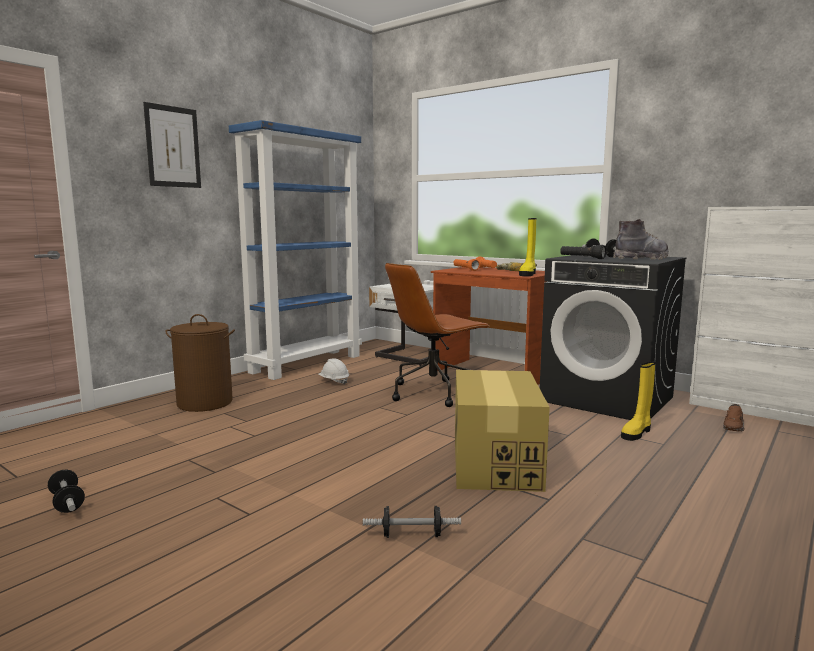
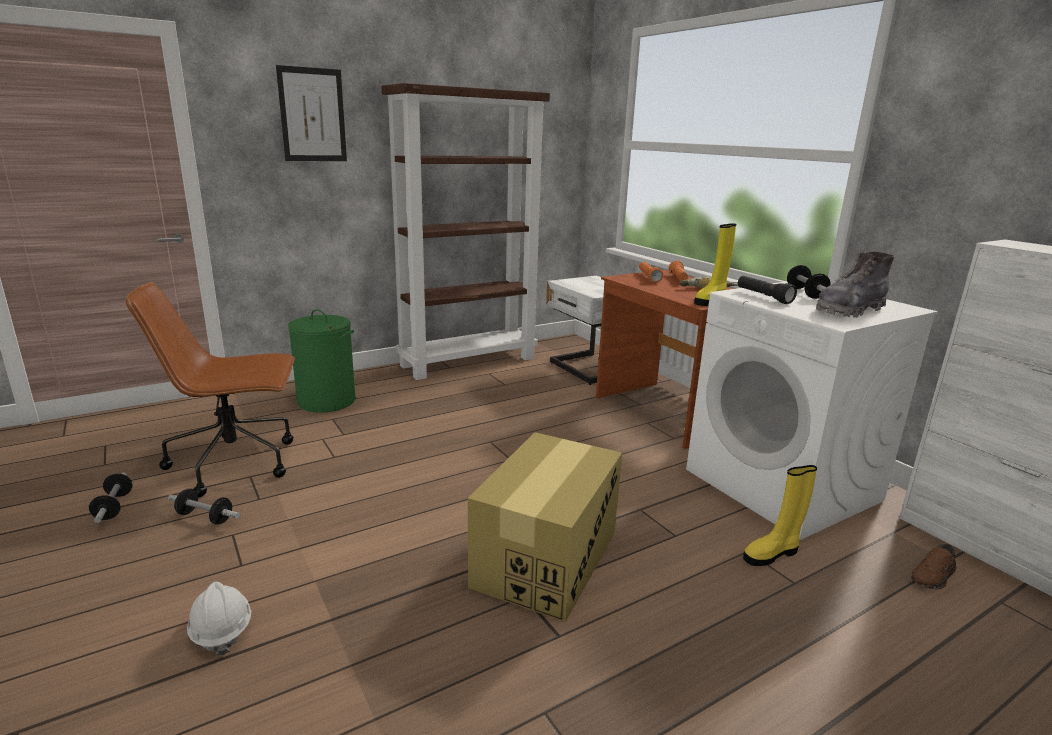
camera: 20 degrees right, 10 degrees up
brown laundry basket [166,314,235,412] -> green laundry basket [288,309,355,413]
blue bookcase [229,120,362,380] -> brown bookcase [381,83,550,380]
white hard hat [318,358,349,385] -> white hard hat moved to [187,581,251,655]
dumbbell [363,506,461,538] -> dumbbell moved to [168,489,240,525]
brown office chair [385,263,490,407] -> brown office chair moved to [126,282,295,497]
black washing machine [540,254,686,420] -> white washing machine [686,281,938,540]
grey boot [613,219,669,260] -> grey boot turned 150 degrees clockwise [816,252,894,317]

